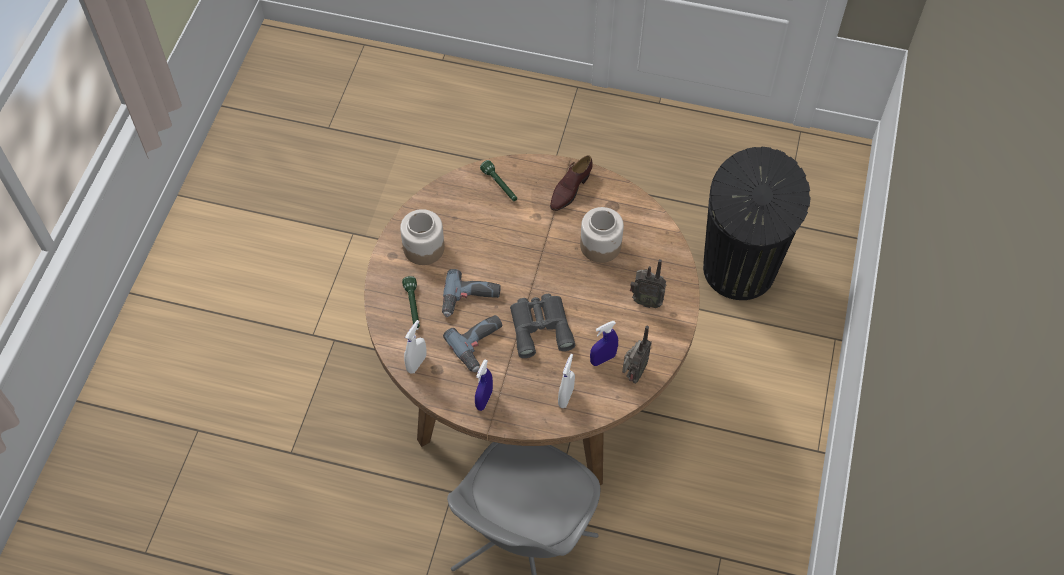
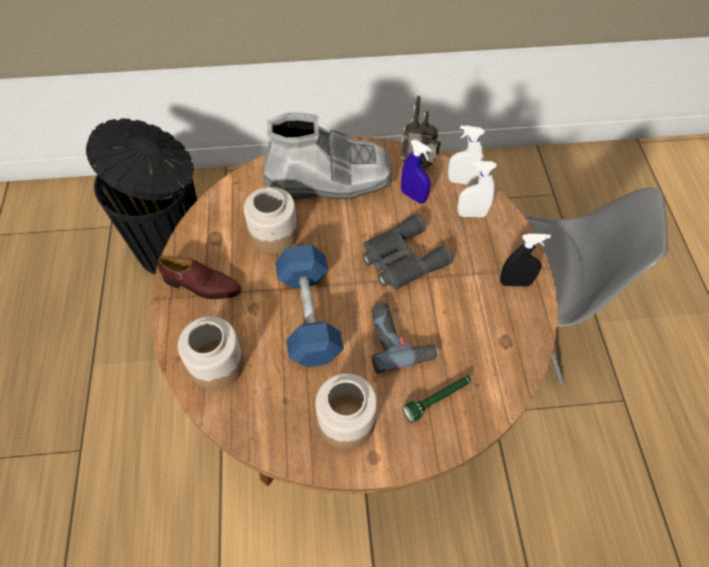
camera: 110 degrees left, 0 degrees up
white spray bottle [404,320,427,374] -> white spray bottle moved to [448,125,485,185]
power drill [443,315,502,372] -> none
blue spray bottle [475,359,493,411] -> black spray bottle [500,234,551,286]
green flashlight [480,160,517,201] -> jar [178,316,244,390]
radio [630,259,666,308] -> grey boot [263,112,392,199]
none -> blue dumbbell [275,244,344,367]

